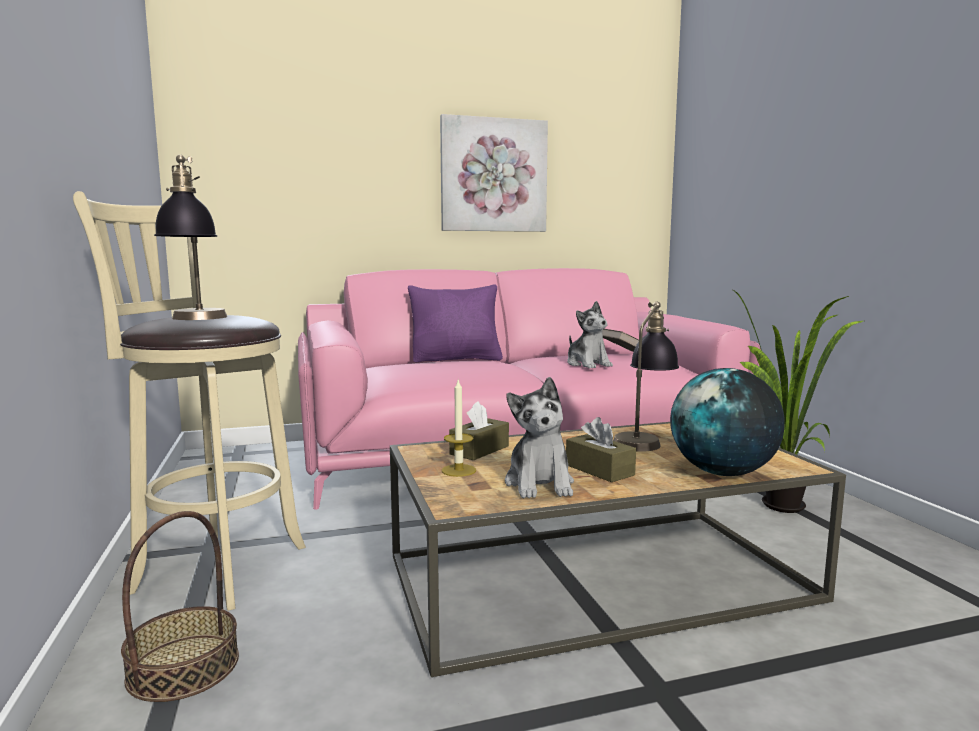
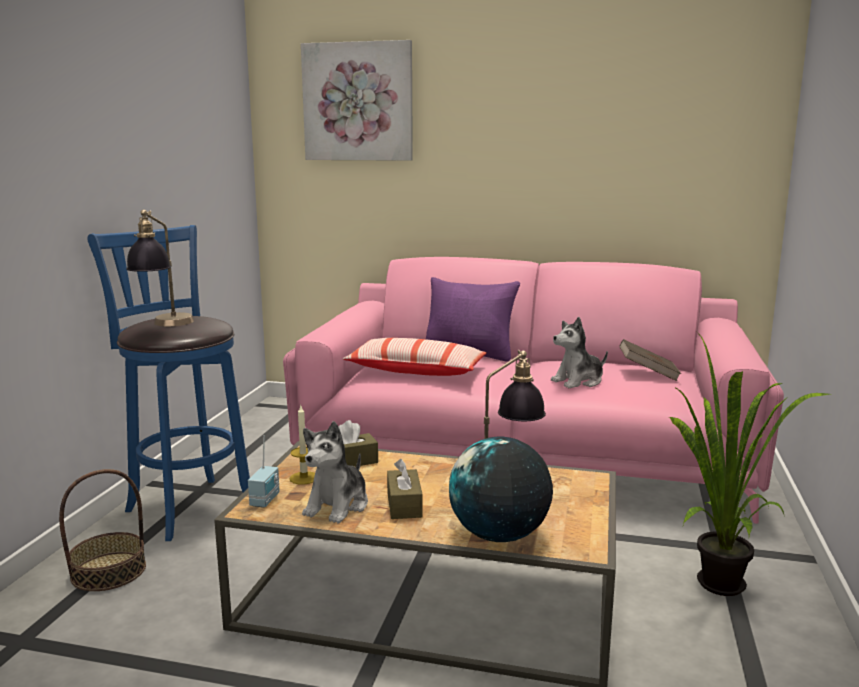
camera: 30 degrees right, 5 degrees up
beige stool [73,191,306,611] -> blue stool [87,225,250,541]
picture [440,114,548,232] -> picture moved to [301,40,413,161]
plush toy [567,301,613,368] -> plush toy turned 60 degrees clockwise [551,317,608,389]
none -> radio [248,436,280,507]
none -> pillow [343,338,487,376]

